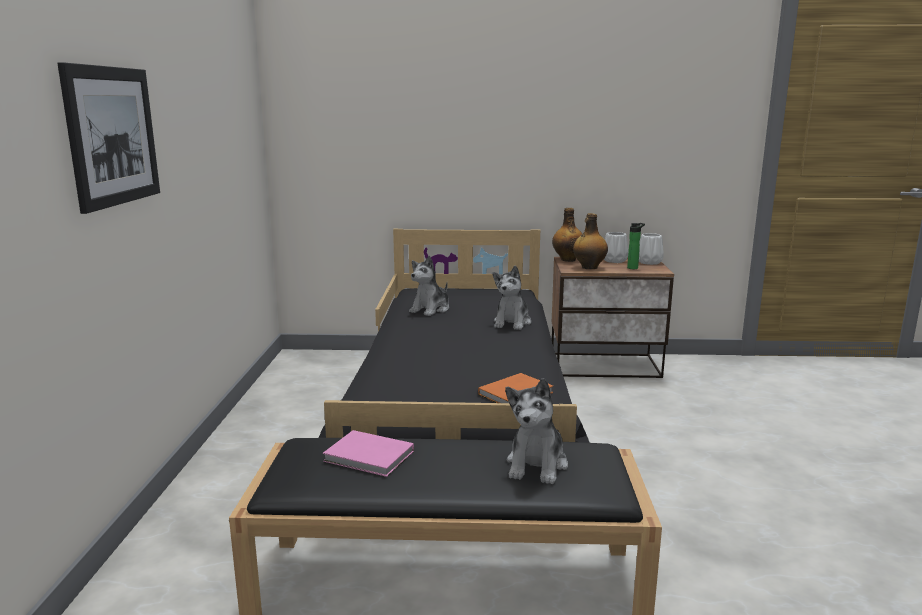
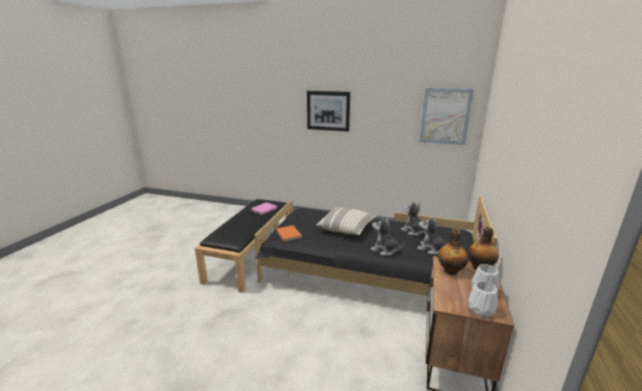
camera: 105 degrees right, 5 degrees up
plush toy [505,378,568,484] -> plush toy moved to [417,217,446,255]
bottle [627,223,645,269] -> none
none -> pillow [316,207,376,235]
none -> picture [419,88,474,145]

